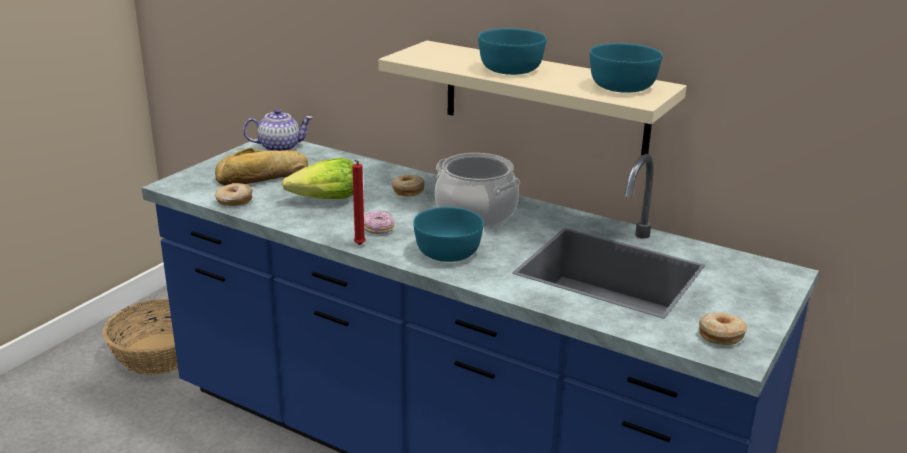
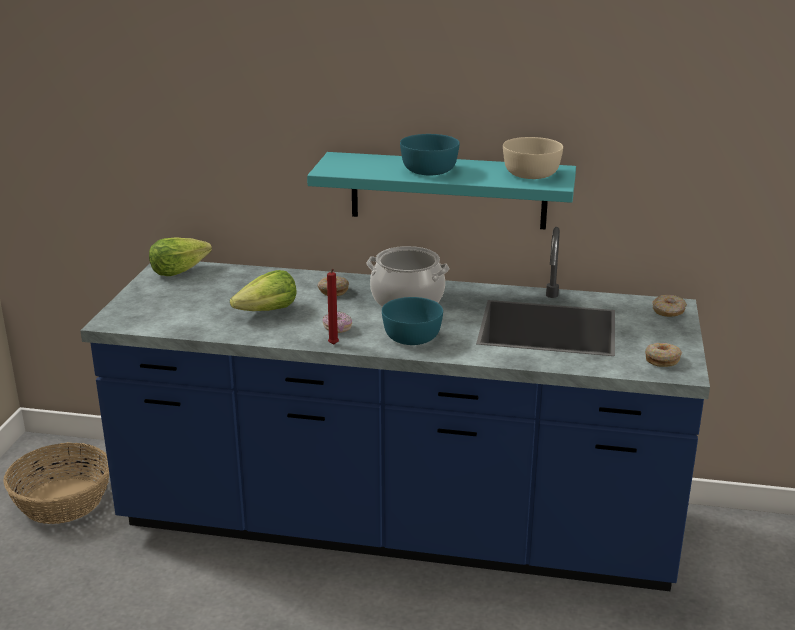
camera: 20 degrees left, 0 degrees up
bread [215,148,308,186] -> none
donut [215,183,253,206] -> donut moved to [653,295,687,317]
teapot [243,109,313,151] -> lettuce [149,237,212,276]
beige shelf [379,41,687,155] -> turquoise shelf [307,152,576,230]
turquoise bowl [590,43,662,93] -> beige bowl [503,137,563,179]

